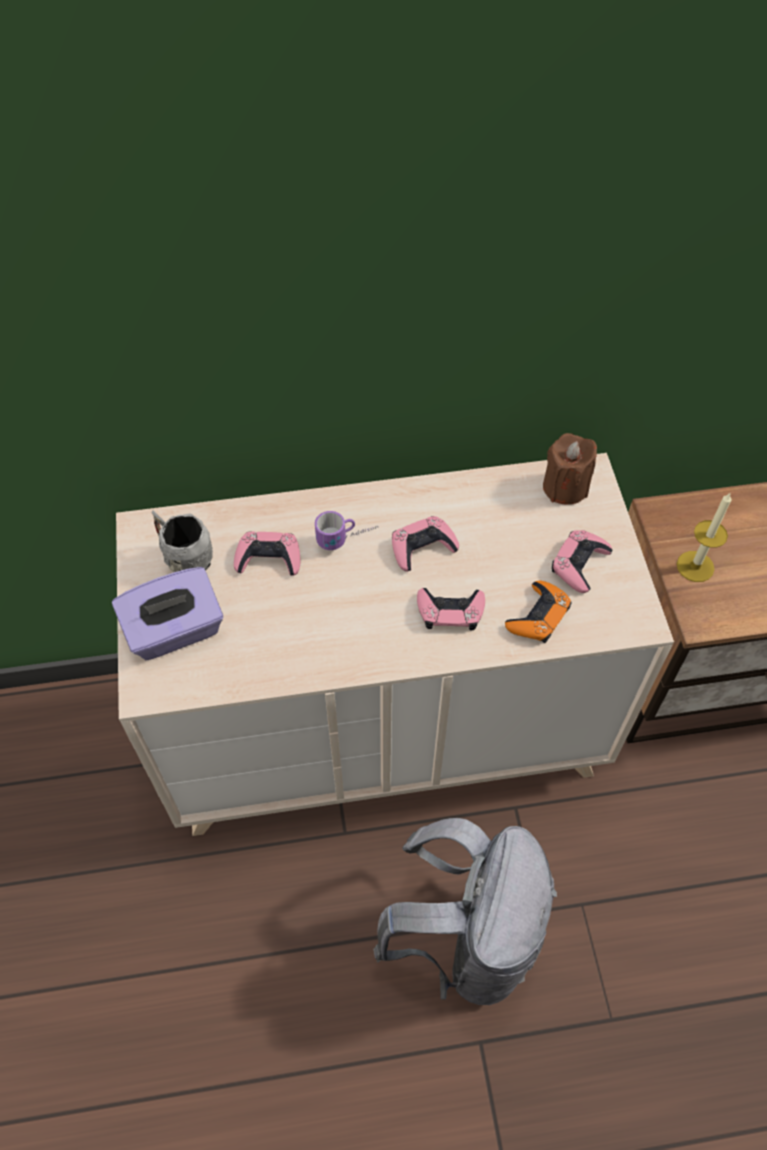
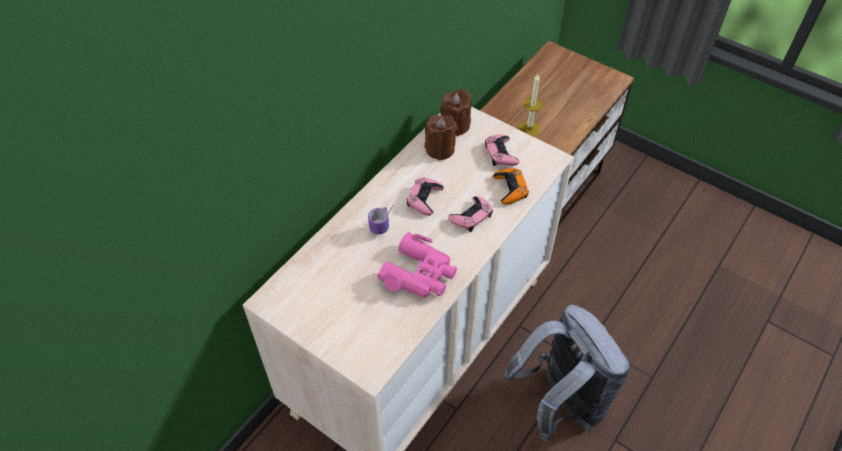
camera: 45 degrees left, 5 degrees down
purple tissue box [112,567,223,660] -> none
grey mug [151,511,213,572] -> none
pink game controller [234,531,300,576] -> none
none -> pink binoculars [377,232,457,298]
none -> brown candle [425,115,457,161]

